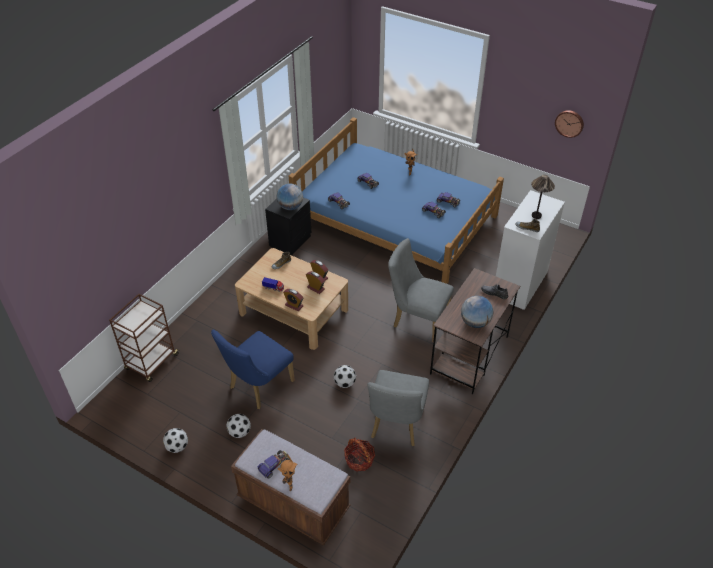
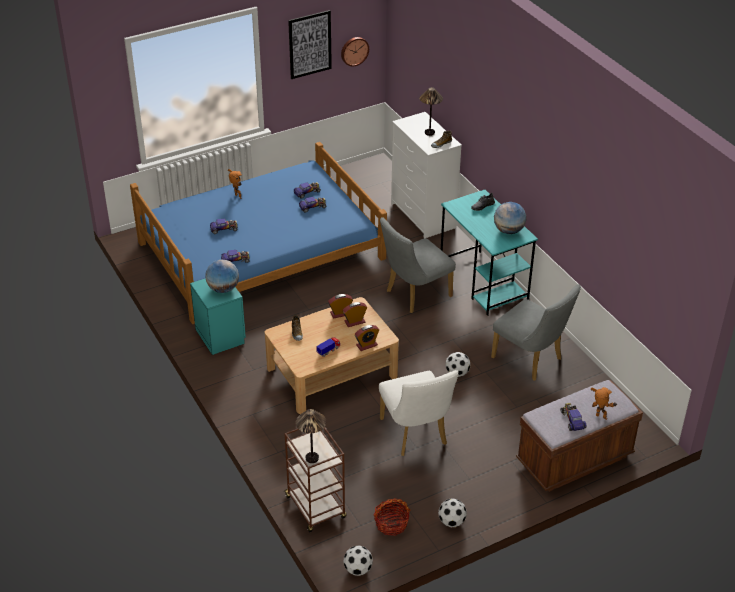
camera: 60 degrees left, 5 degrees down
blue chair [211,330,295,409] -> white chair [379,370,458,456]
football [226,414,251,438] -> football moved to [343,546,373,576]
black nightstand [265,198,311,255] -> turquoise nightstand [190,278,246,355]
basket [344,438,375,472] -> basket moved to [374,498,410,536]
brown desk [430,268,520,394] -> turquoise desk [441,190,538,316]
none -> picture [288,10,332,79]
none -> table lamp [295,409,326,463]

